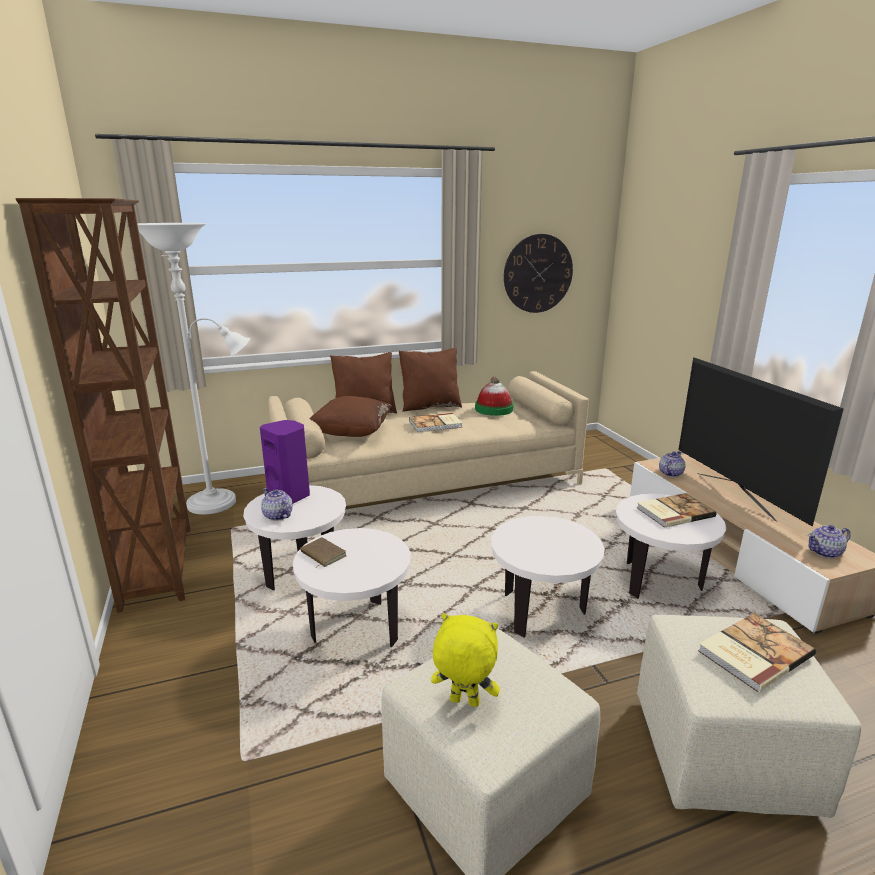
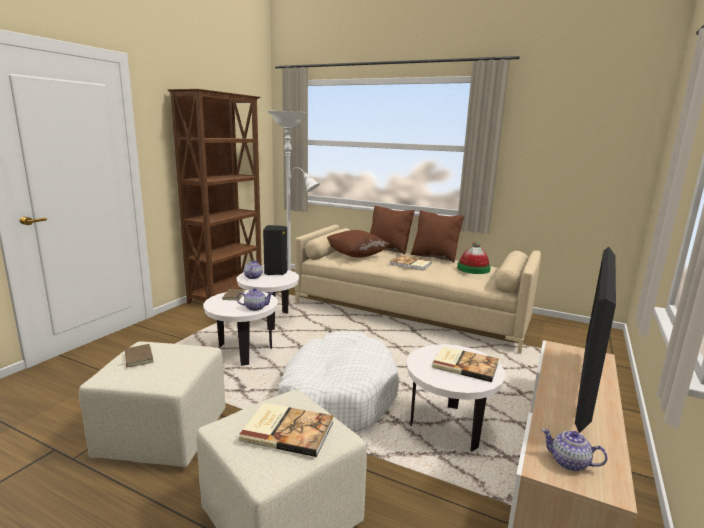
camera: 45 degrees right, 5 degrees down
purple speaker [260,420,310,504] -> black speaker [263,225,288,275]
yellow plush toy [431,613,500,707] -> brown book [120,344,153,367]
white side table [491,516,605,638] -> white dog bed [277,331,399,433]
wall clock [504,234,573,313] -> none
teapot [659,451,686,477] -> teapot moved to [237,288,273,311]

